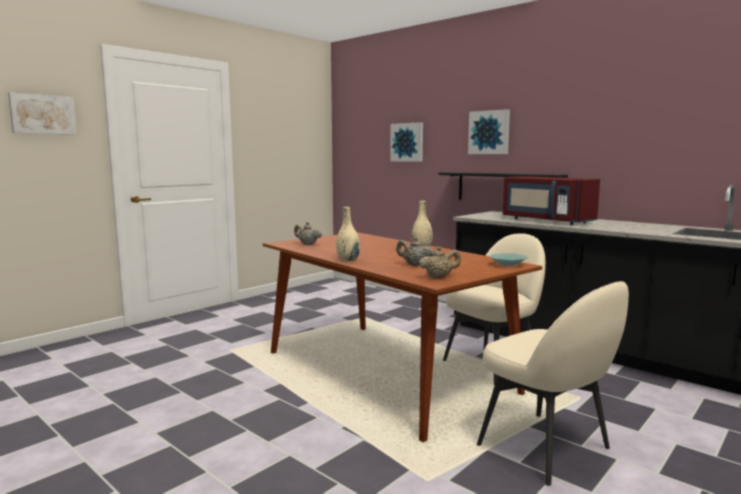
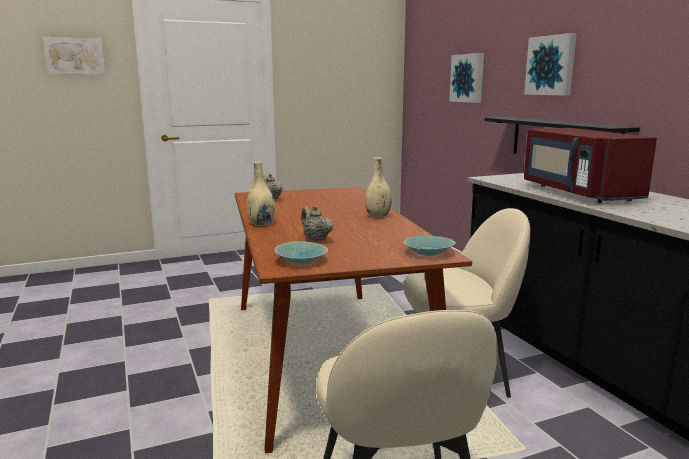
camera: 25 degrees right, 5 degrees up
beige teapot [419,247,461,278] -> turquoise bowl [274,241,328,264]

